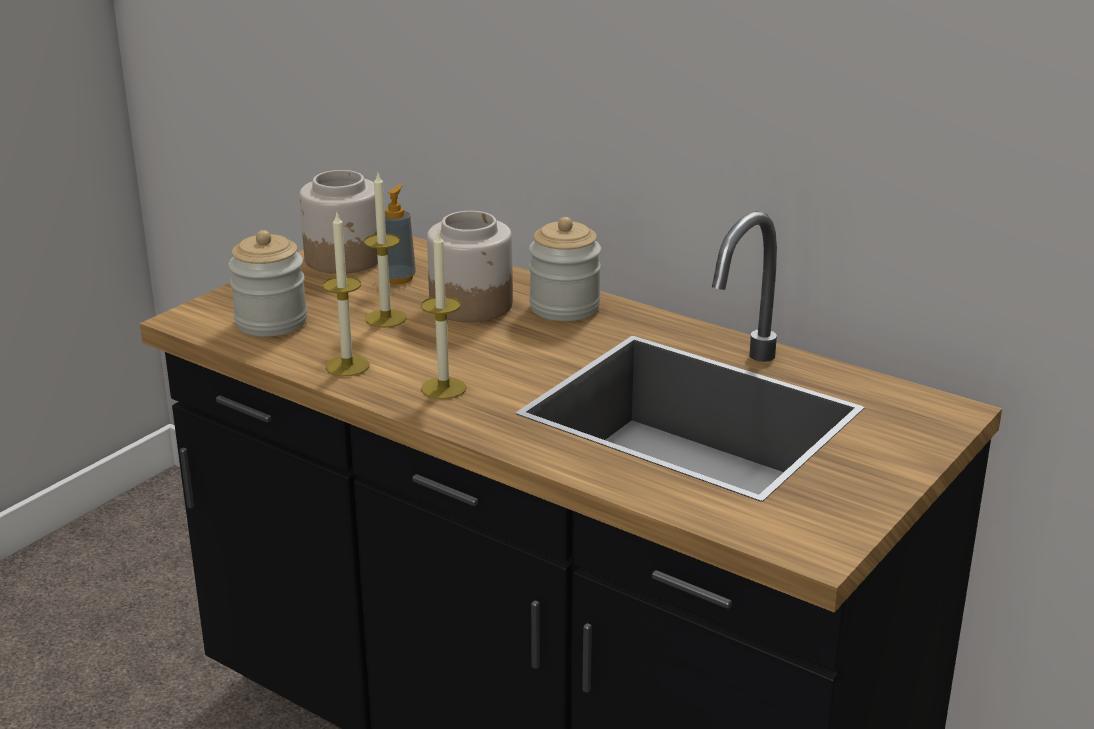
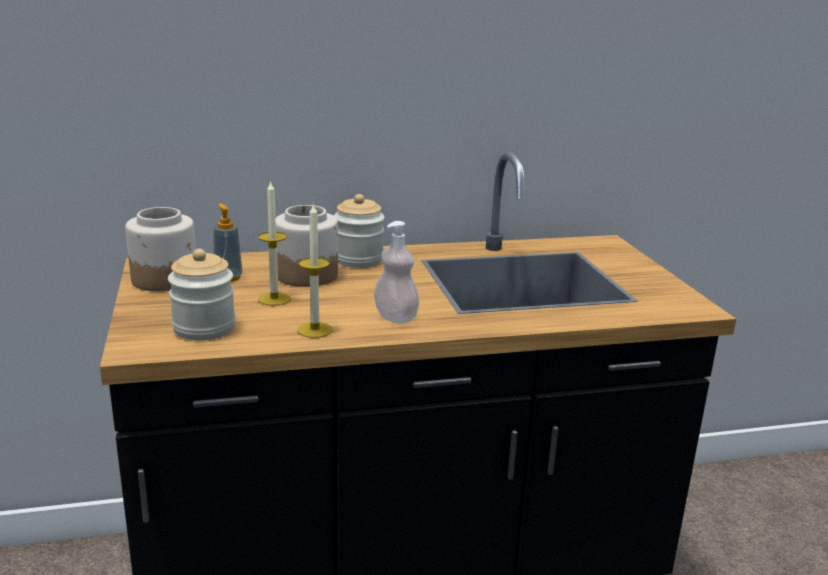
camera: 50 degrees left, 5 degrees down
candle [421,232,467,399] -> soap dispenser [374,221,419,324]

